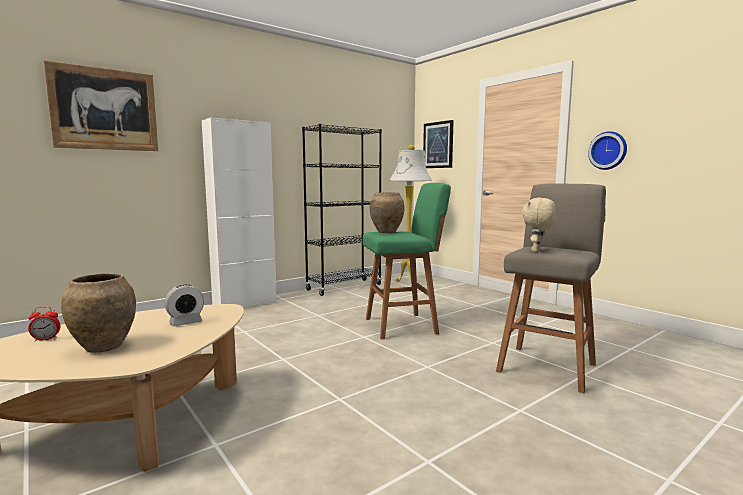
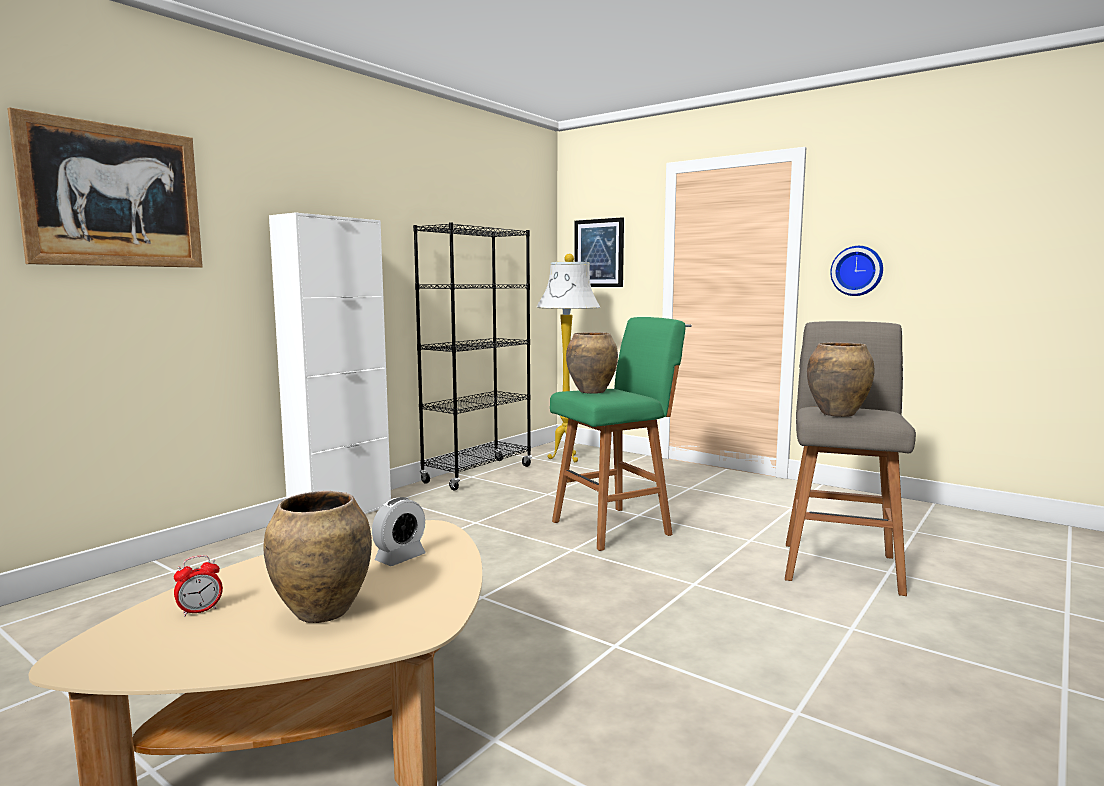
camera: 15 degrees left, 0 degrees up
beige plush toy [522,198,556,252] -> brown vase [807,342,875,417]

